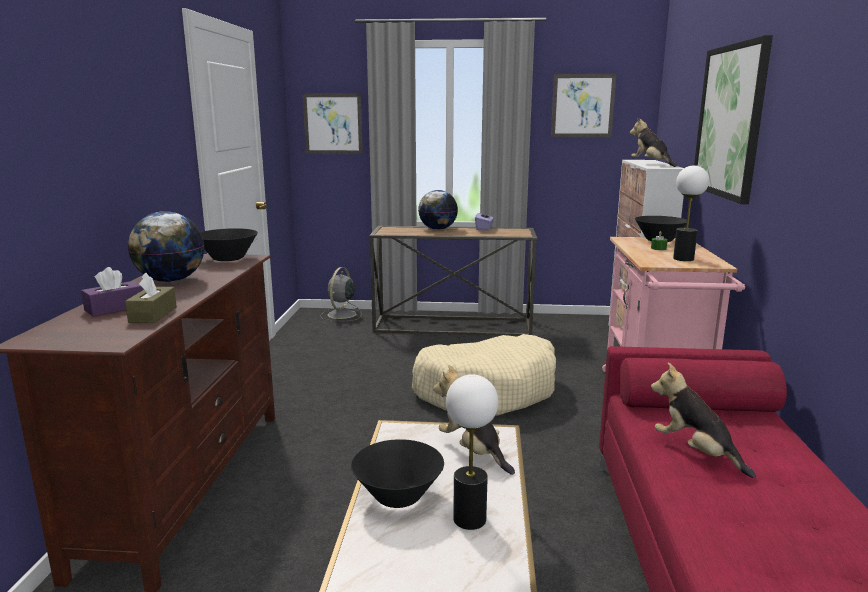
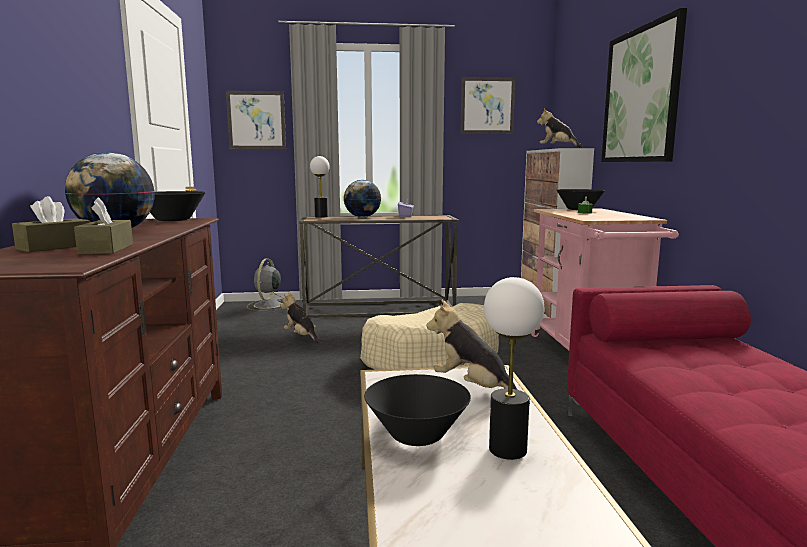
camera: 10 degrees left, 5 degrees down
purple tissue box [81,267,143,317] -> brown tissue box [12,196,90,252]
plush toy [651,362,756,478] -> plush toy moved to [280,292,322,344]
table lamp [673,165,709,261] -> table lamp moved to [310,156,330,218]

